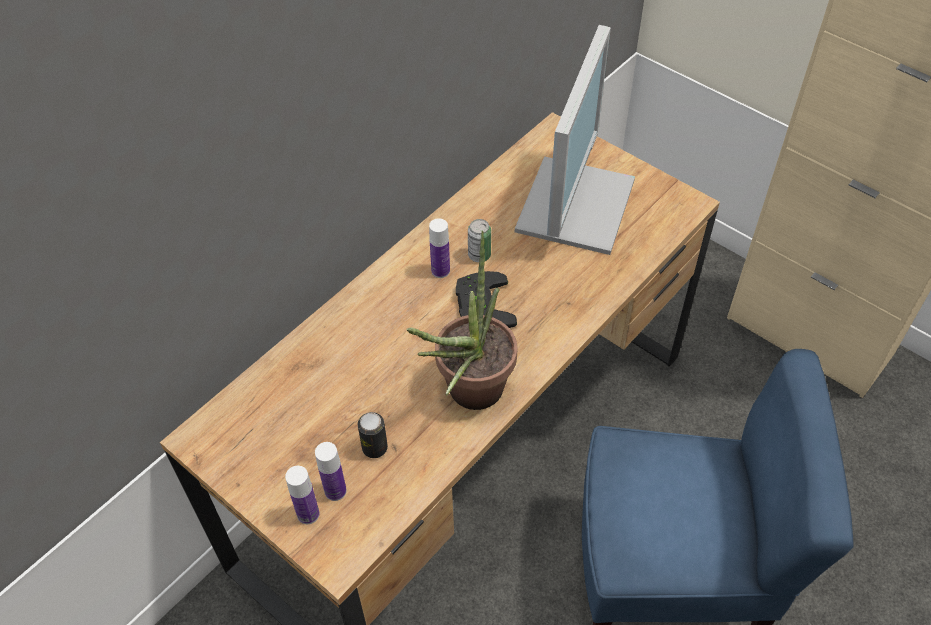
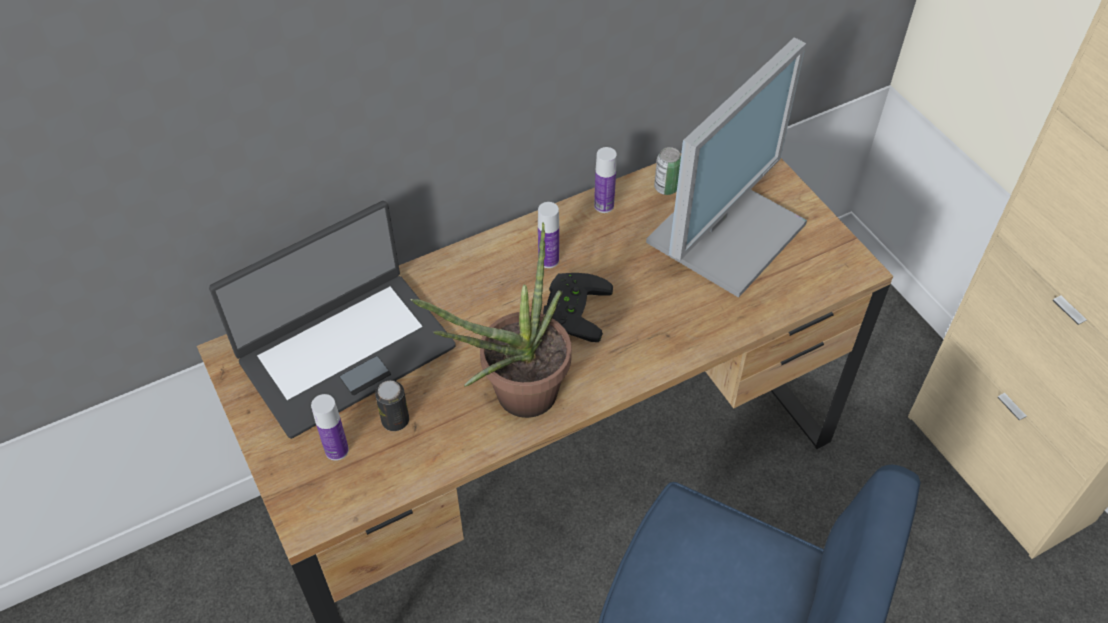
camera: 20 degrees right, 0 degrees up
bottle [285,466,319,524] -> bottle moved to [594,147,617,213]
can [468,219,491,262] -> can moved to [654,147,681,195]
none -> laptop [209,201,456,439]

